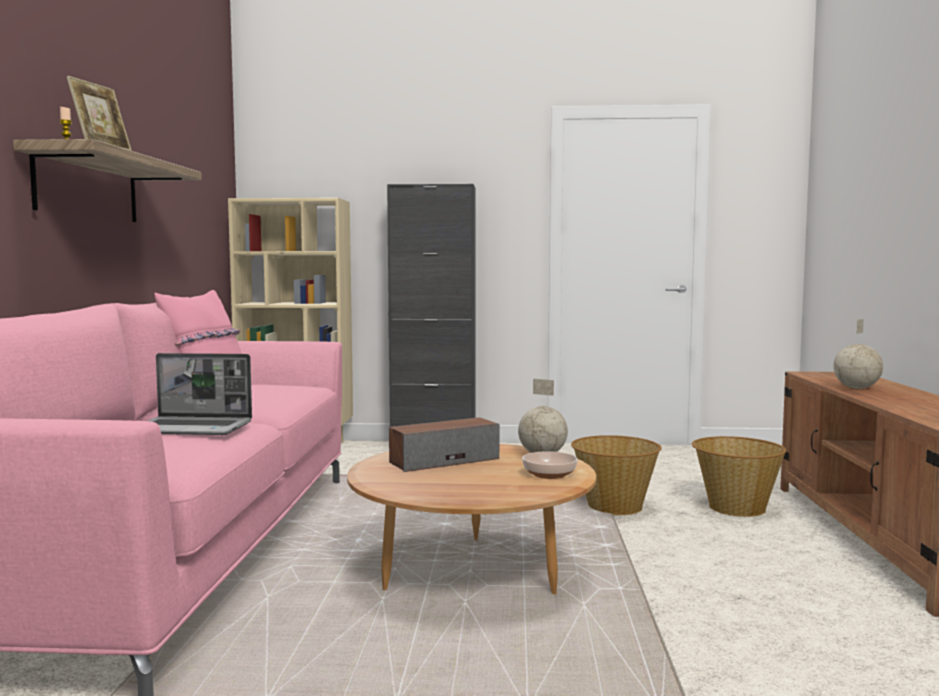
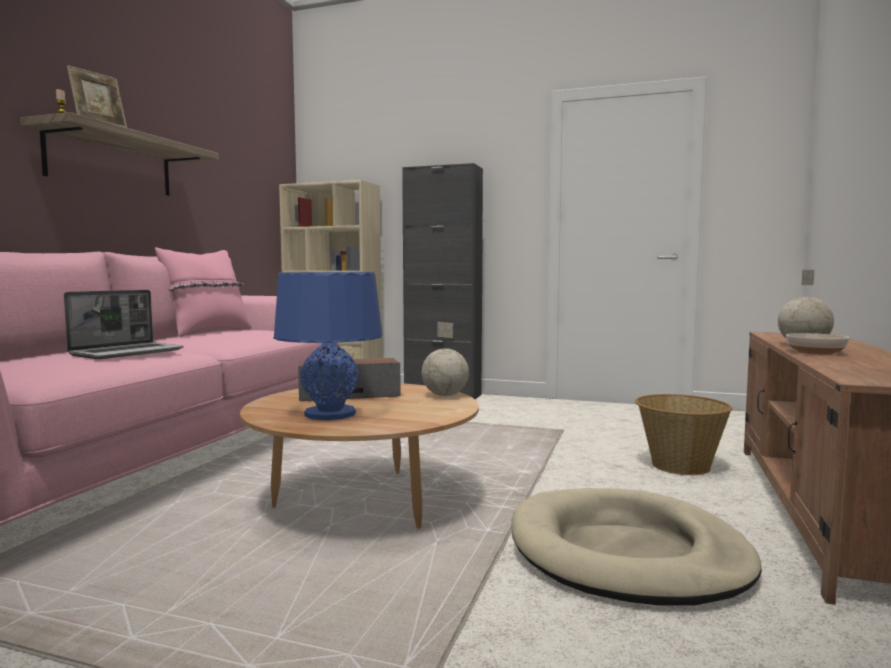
camera: 15 degrees right, 0 degrees up
laptop [148,353,252,435] -> laptop turned 75 degrees counterclockwise [64,290,184,359]
bowl [522,451,578,479] -> bowl moved to [786,333,849,355]
basket [571,435,662,515] -> none
none -> blue table lamp [273,272,382,420]
none -> beige dog bed [512,488,762,605]

